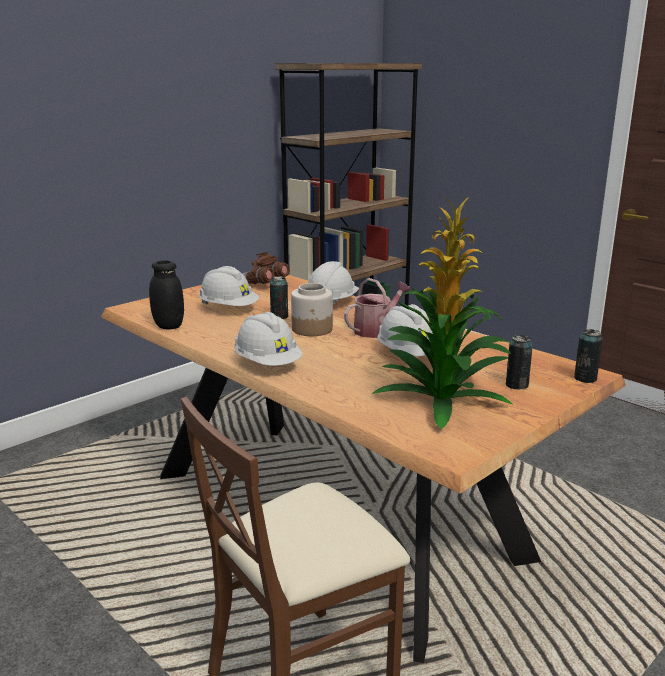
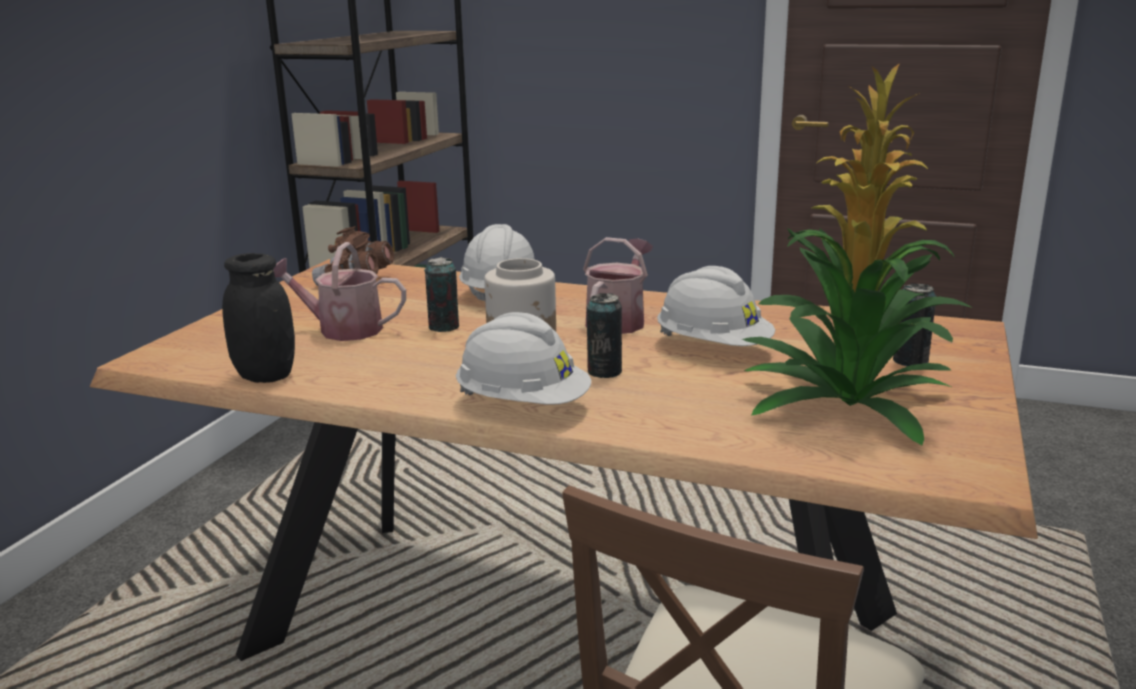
camera: 25 degrees left, 0 degrees up
white hard hat [199,266,259,306] -> watering can [274,242,406,341]
can [574,329,603,383] -> can moved to [587,293,622,378]

